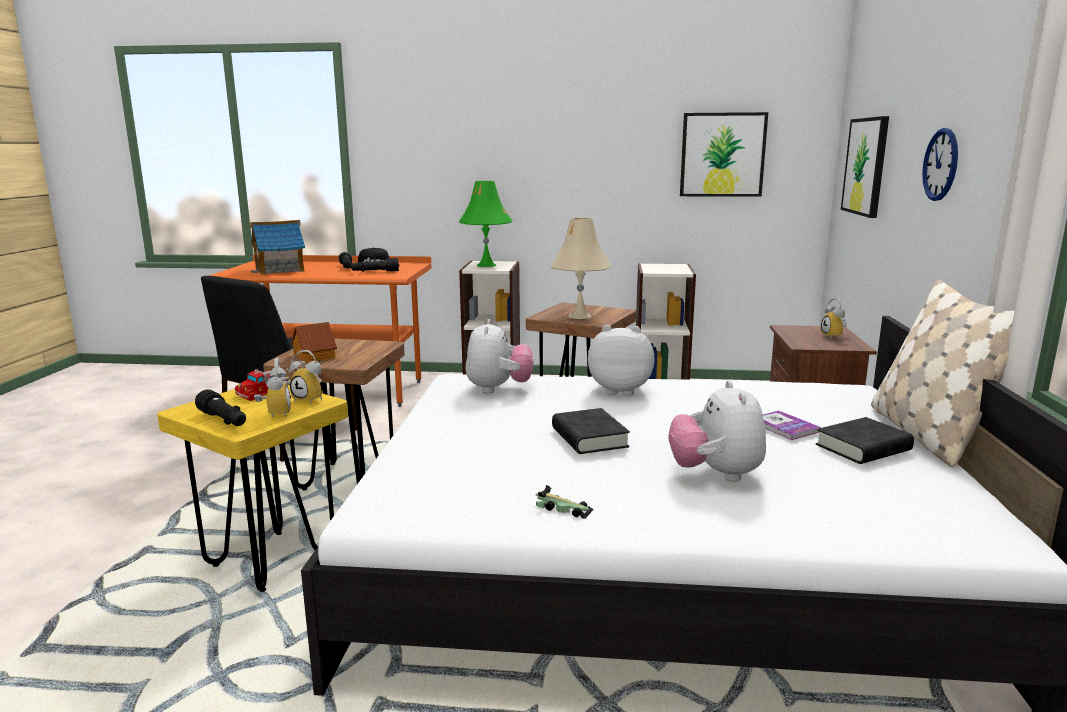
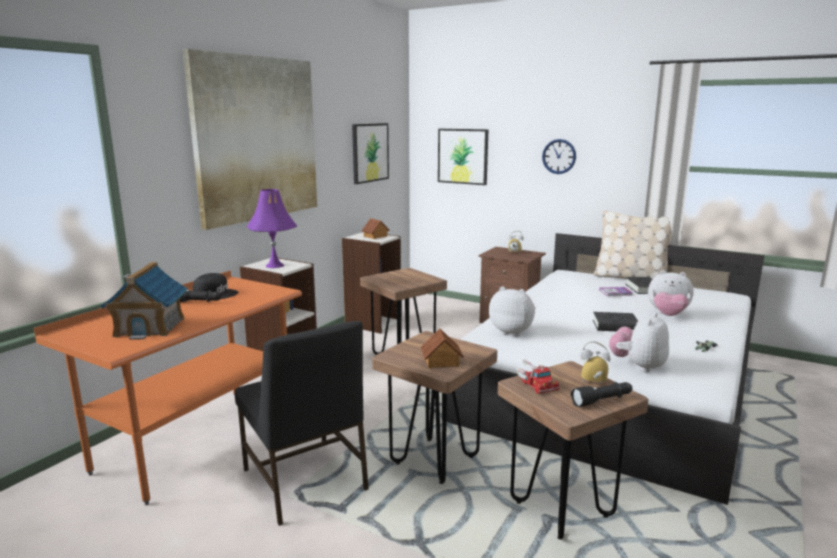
camera: 65 degrees left, 0 degrees up
yellow stool [157,385,348,592] -> brown stool [498,361,649,540]
alarm clock [290,350,322,403] -> none
black flashlight [351,258,399,272] -> none
green table lamp [459,181,513,267] -> purple table lamp [247,189,297,268]
beige table lamp [550,218,611,319] -> none
plush toy [588,325,655,395] -> plush toy moved to [609,312,669,372]
none -> picture [183,49,317,230]
none -> toy house [362,218,390,239]

